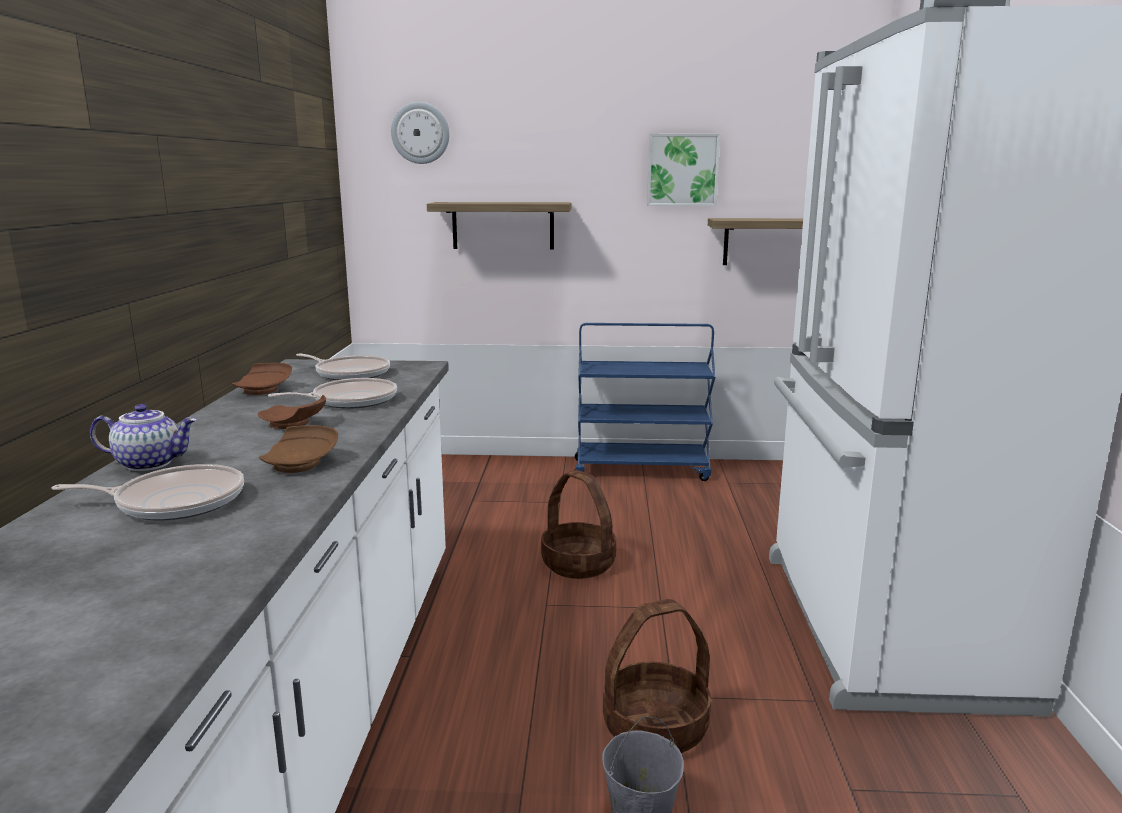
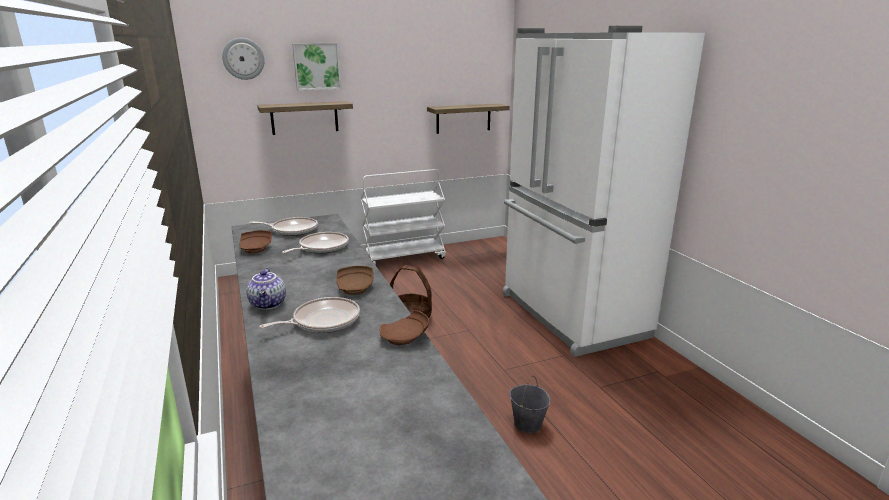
camera: 25 degrees left, 5 degrees up
teapot [90,404,197,471] -> teapot turned 105 degrees clockwise [247,268,286,310]
brown plate [258,395,326,429] -> brown plate moved to [379,310,429,345]
blue cart [574,323,715,481] -> white cart [361,169,446,265]
basket [603,599,711,753] -> none
picture [647,133,720,206] -> picture moved to [292,43,341,90]

